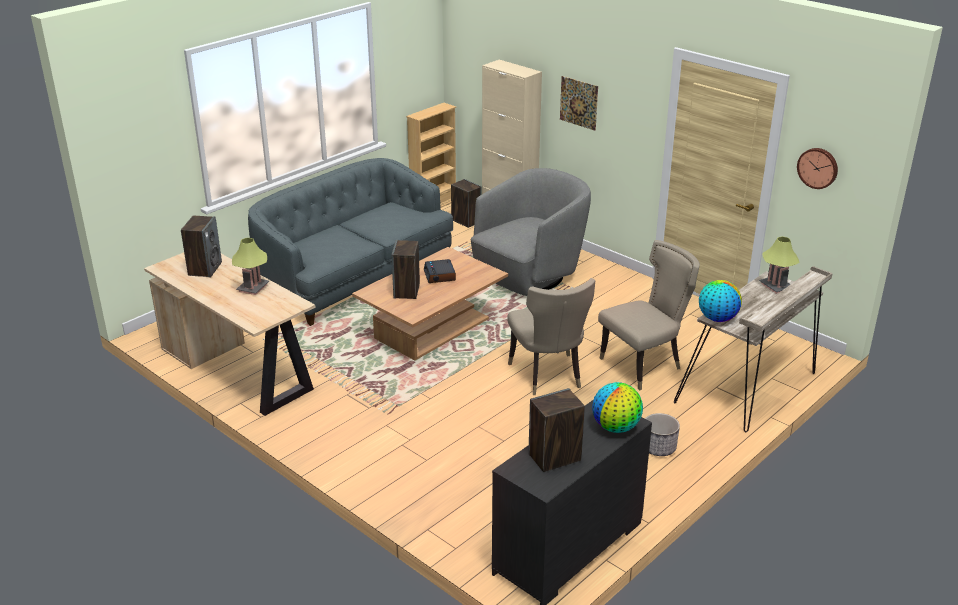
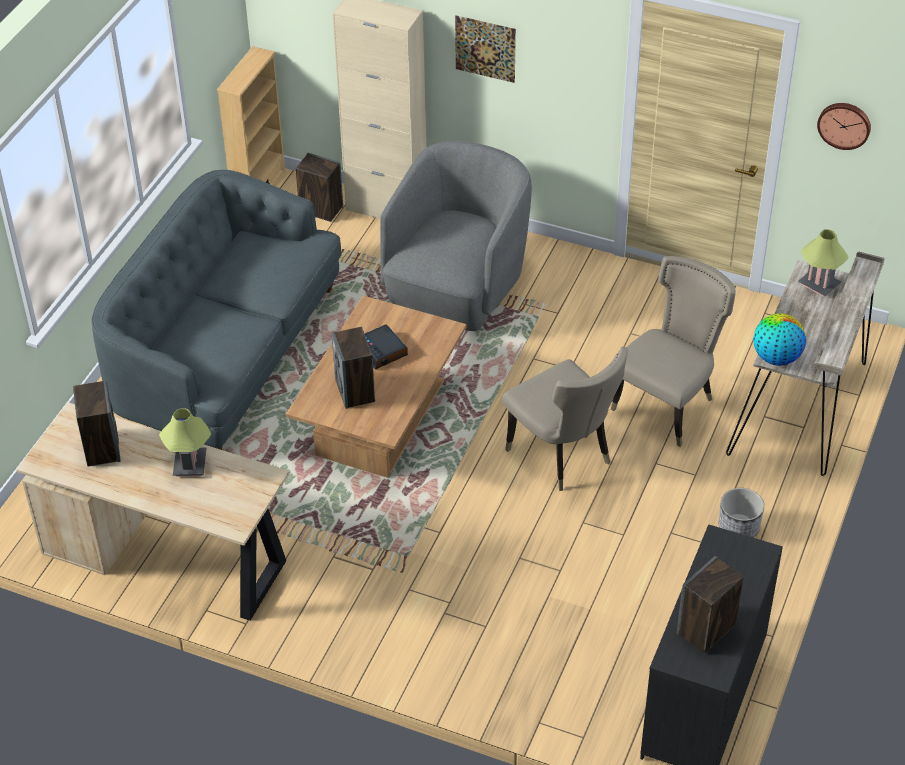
camera: 20 degrees left, 15 degrees up
globe [592,382,643,433] -> none

